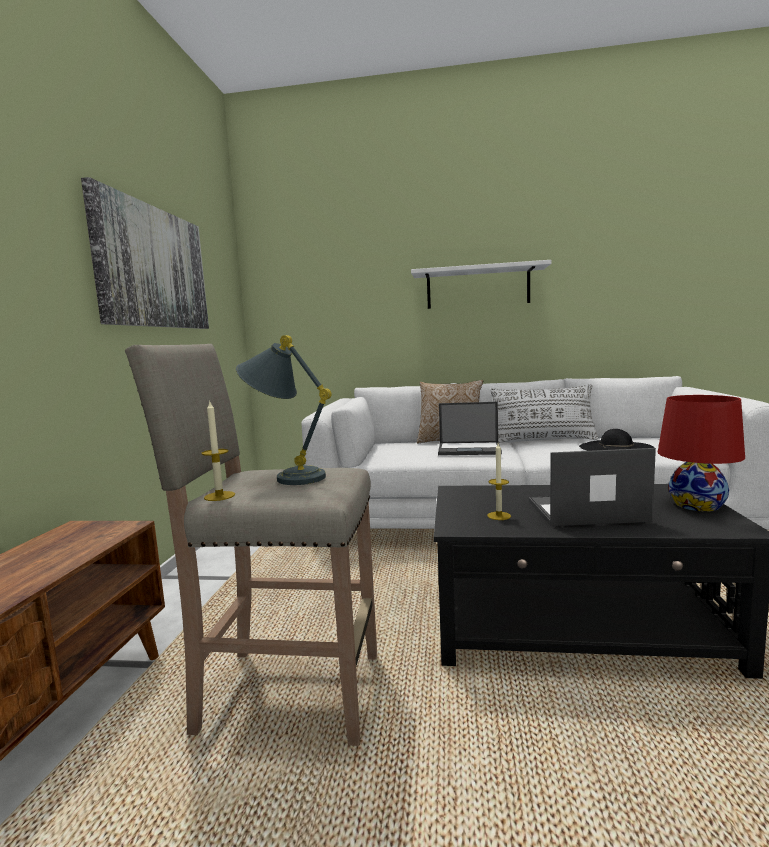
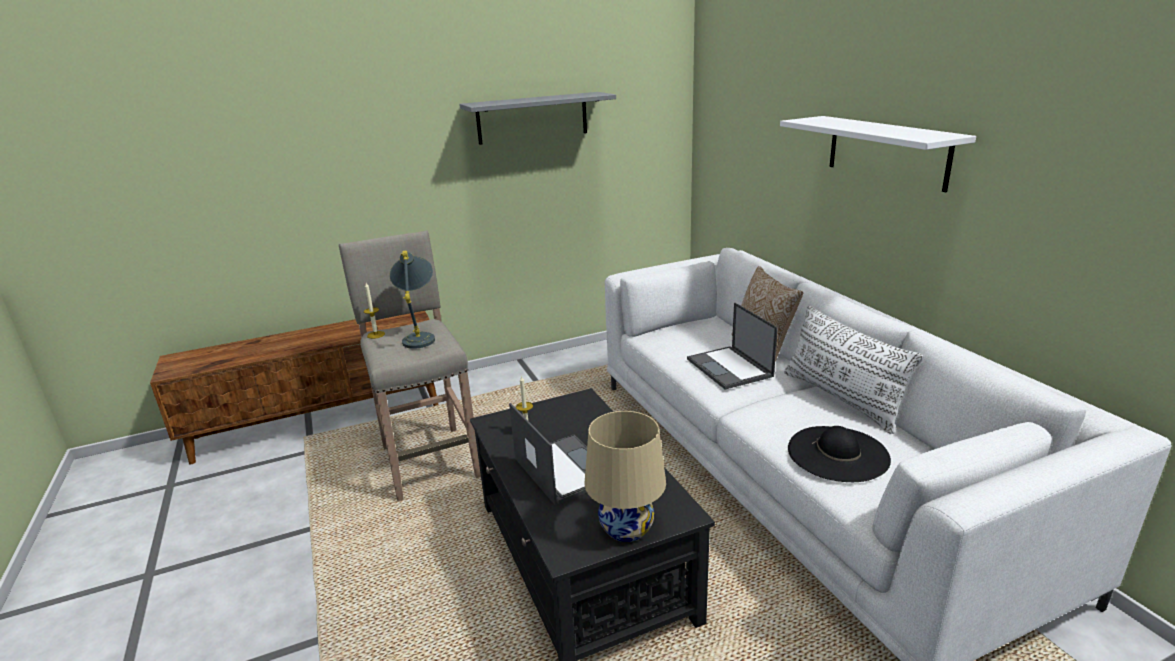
camera: 60 degrees right, 15 degrees up
picture [81,177,209,329] -> grey shelf [459,92,616,145]
red table lamp [658,395,745,512] -> beige table lamp [584,411,666,542]

